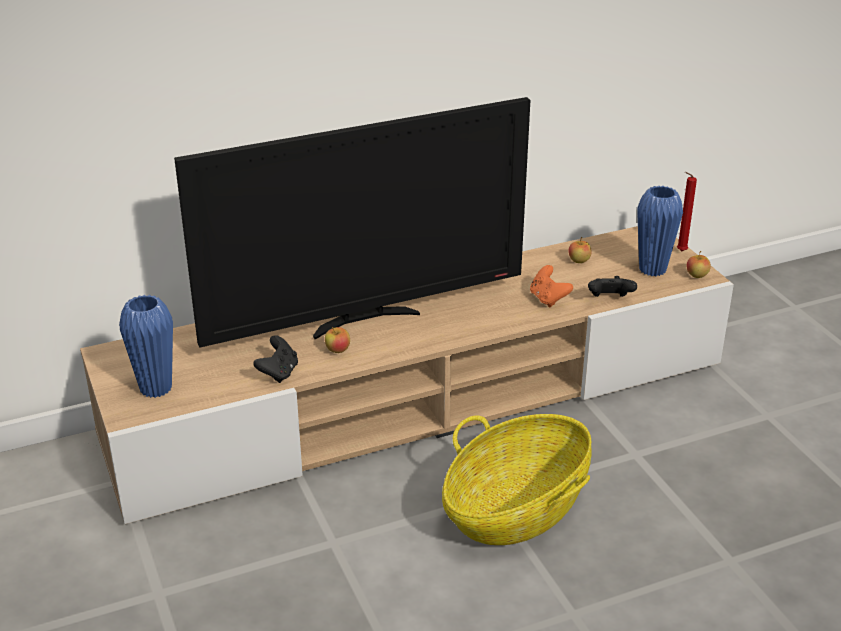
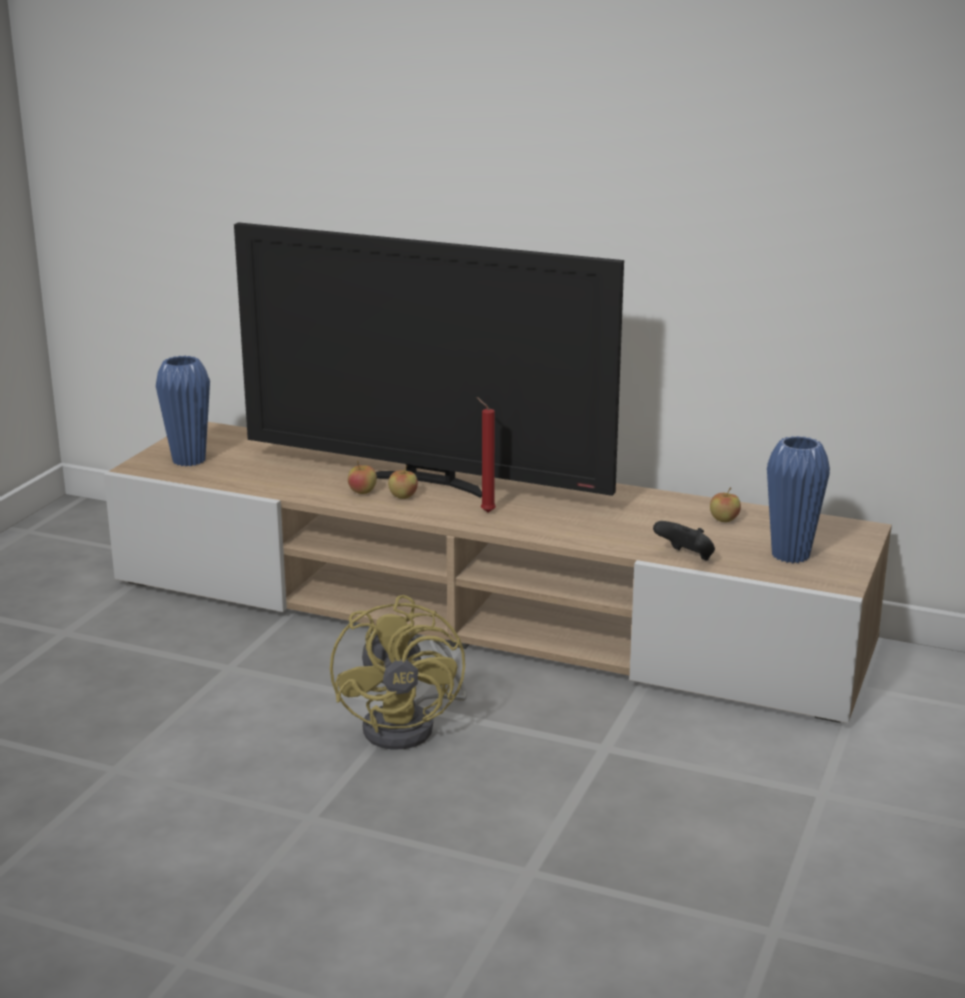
camera: 45 degrees right, 10 degrees down
black game controller [253,335,298,383] -> none
basket [442,414,591,545] -> yellow fan [330,595,467,750]
orange game controller [530,265,573,307] -> none
red candle [677,172,697,251] -> red candle moved to [476,397,496,513]
apple [687,251,711,278] -> apple moved to [388,465,418,499]

